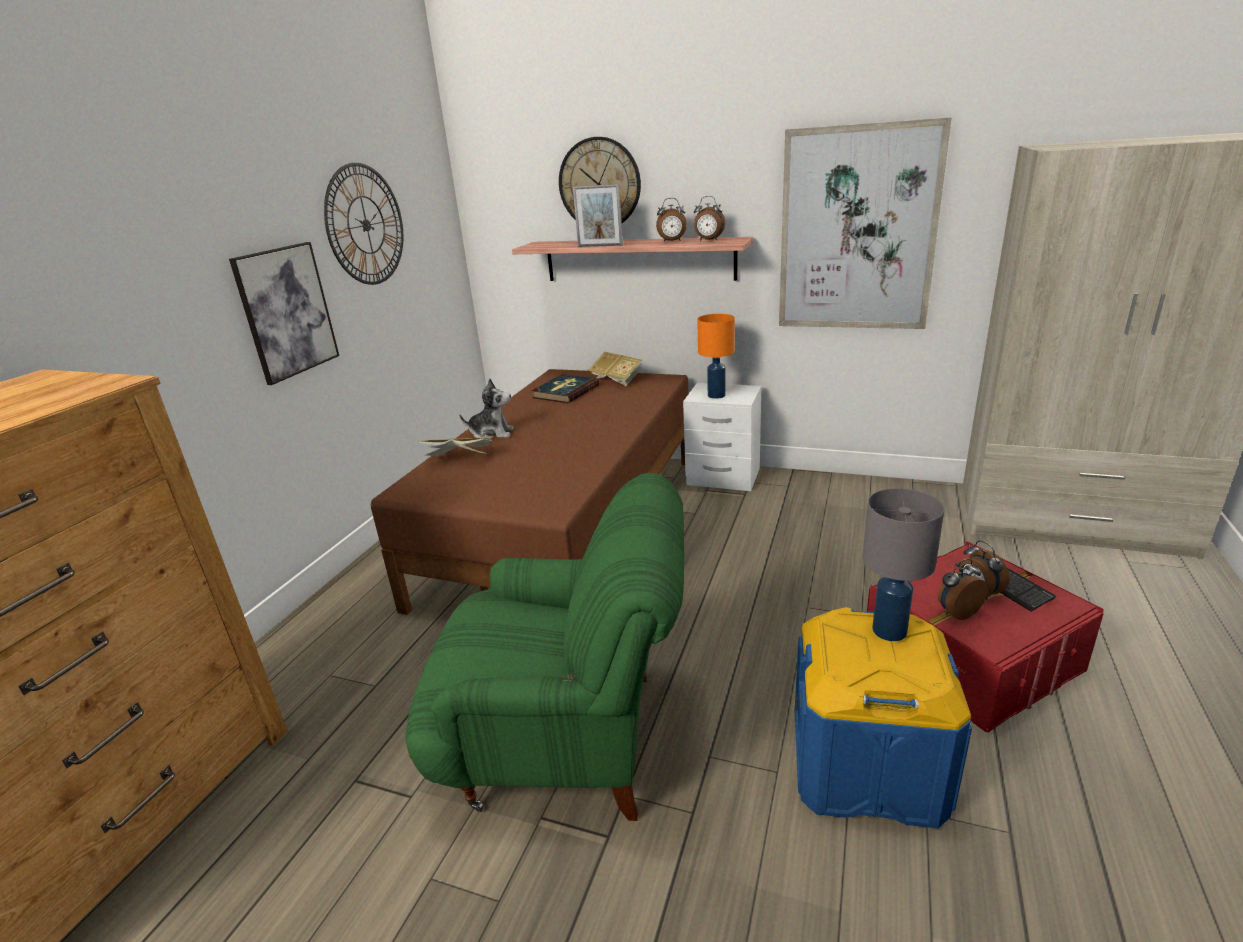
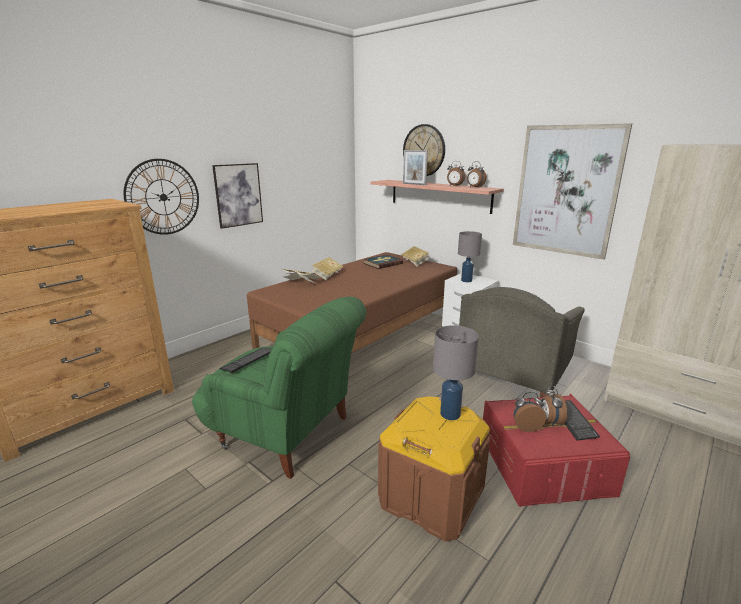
camera: 20 degrees right, 5 degrees down
wall clock [324,163,403,285] -> wall clock moved to [123,159,199,235]
plush toy [459,378,514,439] -> book [312,257,343,280]
orange table lamp [697,314,735,399] -> grey table lamp [458,231,482,282]
blue storage box [795,607,972,828] -> brown storage box [378,397,490,542]
none -> keyboard [219,348,271,374]
none -> grey armchair [459,287,585,398]

